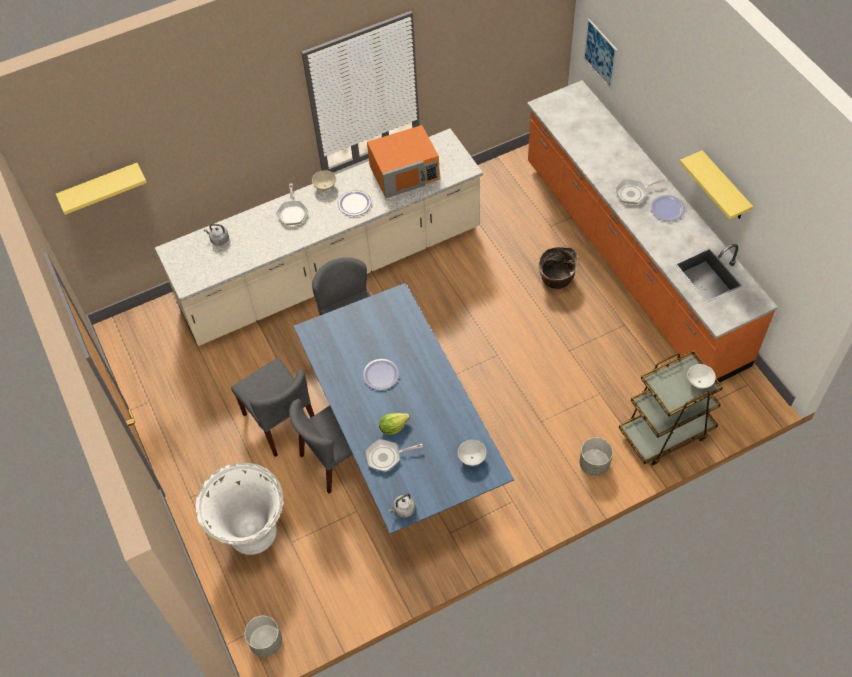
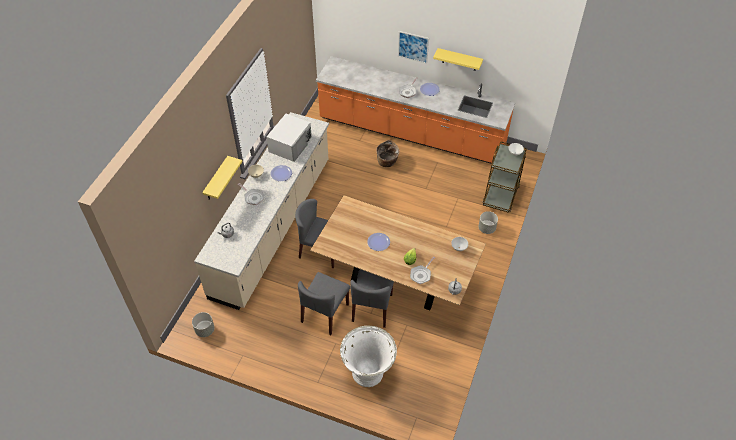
camera: 45 degrees left, 5 degrees down
yellow shelf [56,163,147,215] -> yellow shelf moved to [202,156,242,200]
grey chair [231,358,314,457] -> grey chair turned 105 degrees clockwise [298,272,350,335]
grey planter [245,616,282,657] -> grey planter moved to [192,312,214,337]
blue dining table [293,283,514,534] -> brown dining table [310,195,486,311]
orange microwave [367,125,440,198] -> white microwave [266,114,312,162]
picture [583,19,617,90] -> picture moved to [398,31,429,64]

